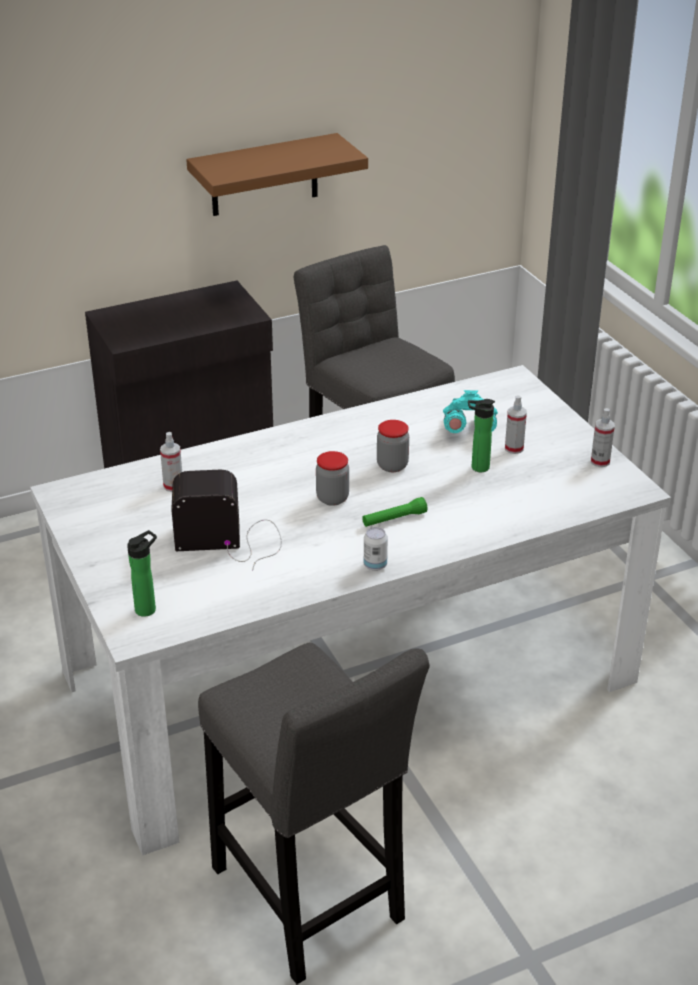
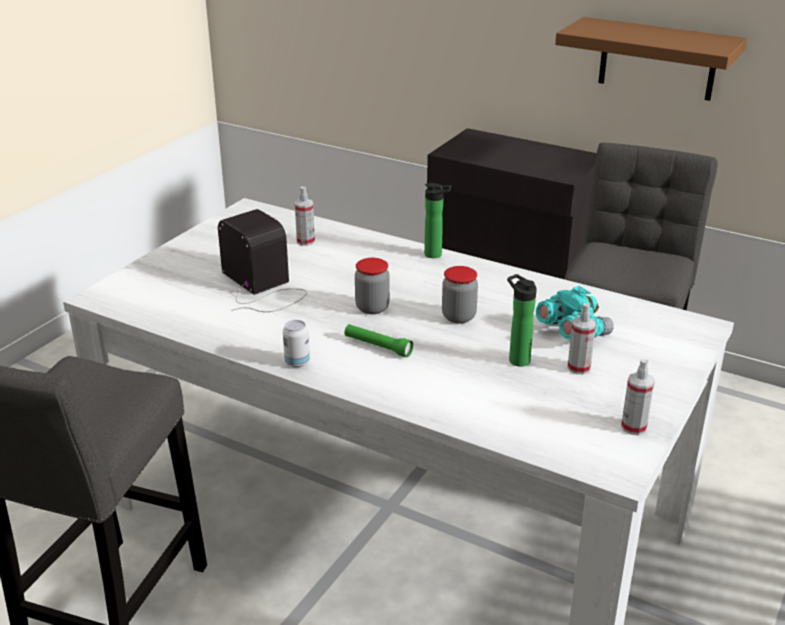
camera: 55 degrees right, 5 degrees down
bottle [127,530,157,617] -> bottle moved to [424,183,451,258]

